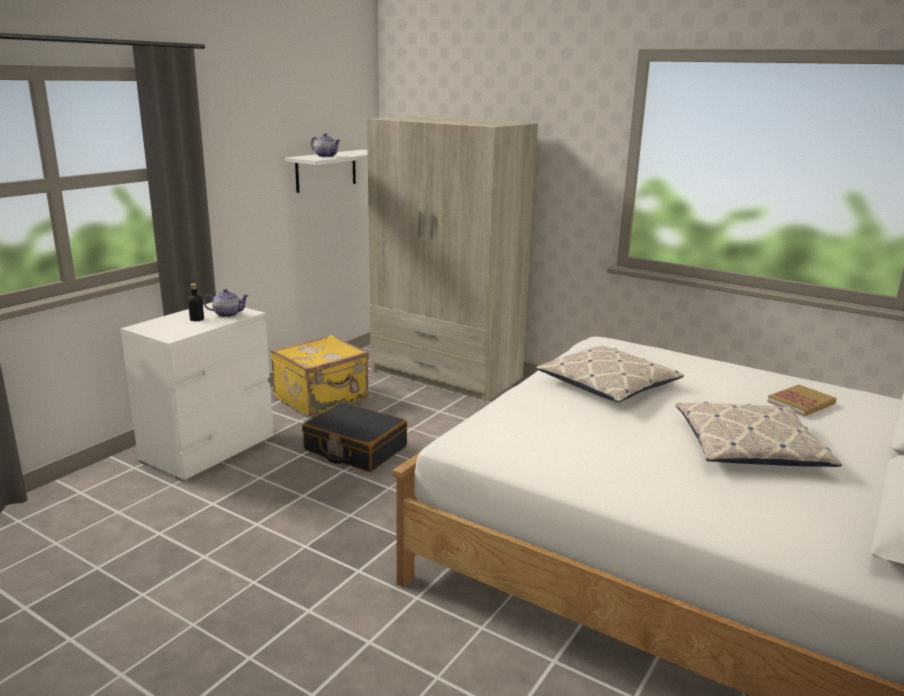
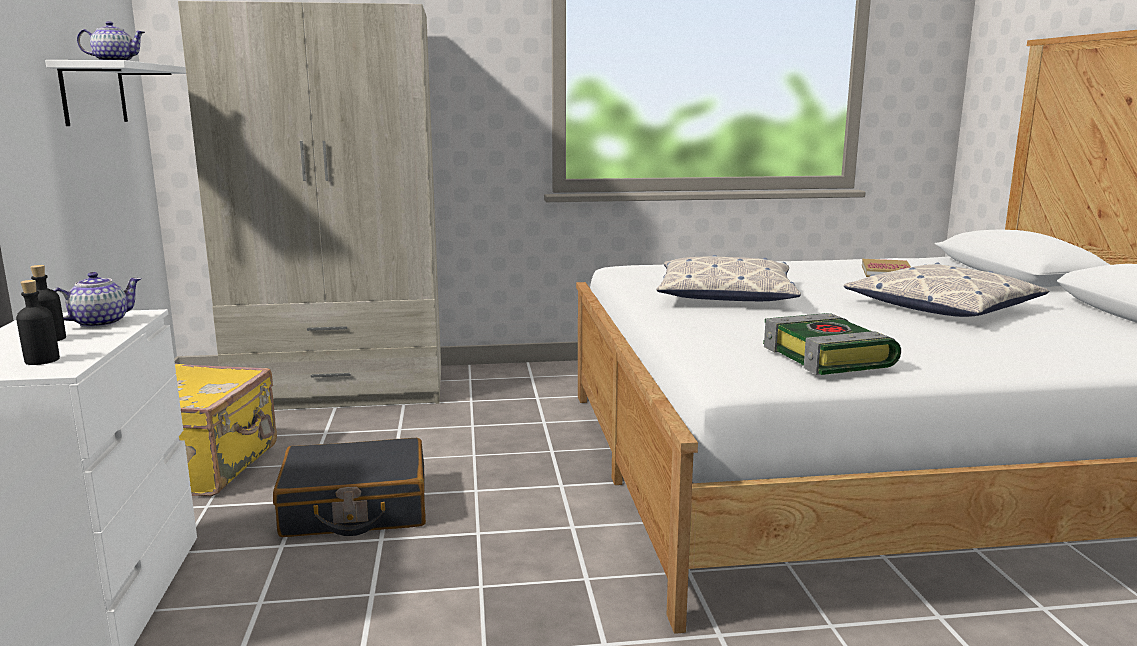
camera: 40 degrees left, 5 degrees down
none -> black bottle [16,280,60,365]
none -> book [763,313,901,375]

